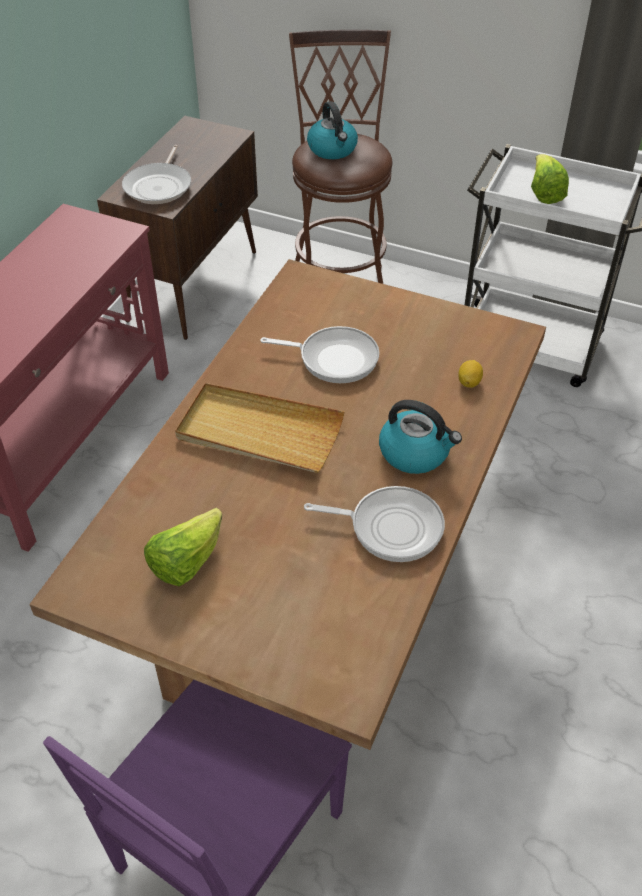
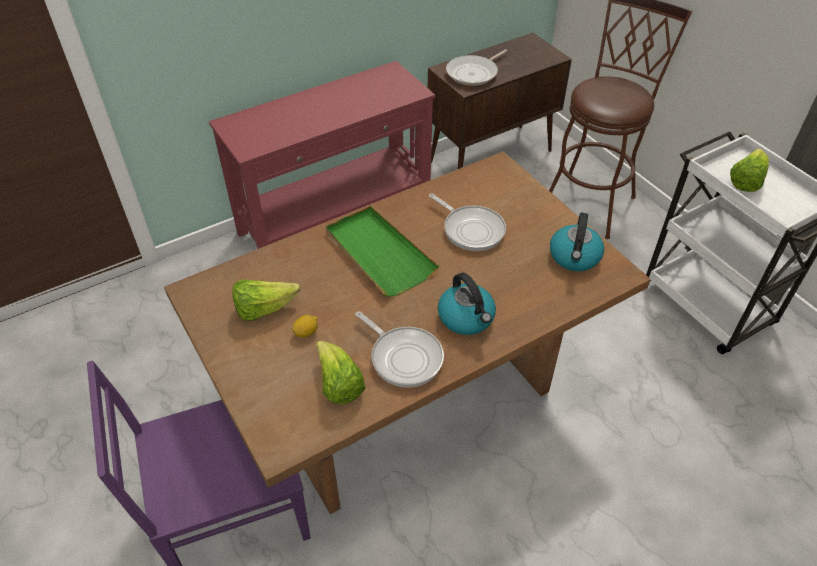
camera: 35 degrees right, 0 degrees up
beige tray [175,383,345,473] -> green tray [326,206,439,297]
kettle [307,101,358,159] -> kettle moved to [550,213,604,271]
lemon [458,360,483,388] -> lemon moved to [292,315,318,338]
none -> lettuce [316,341,366,404]

